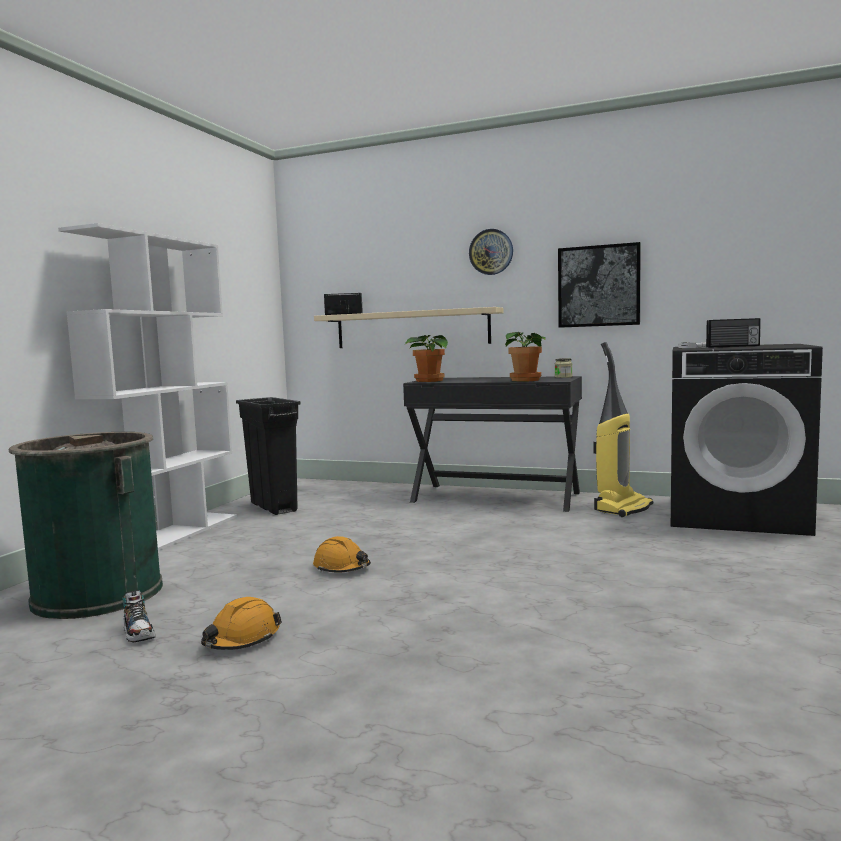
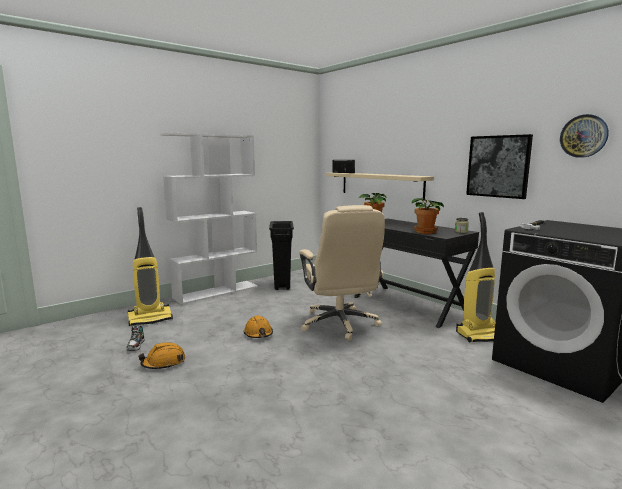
camera: 30 degrees right, 5 degrees up
green trash can [9,432,163,619] -> vacuum cleaner [128,207,173,326]
wall clock [469,229,513,275] -> wall clock moved to [560,114,609,158]
radio [706,318,761,348] -> none
none -> beige office chair [299,205,385,340]

